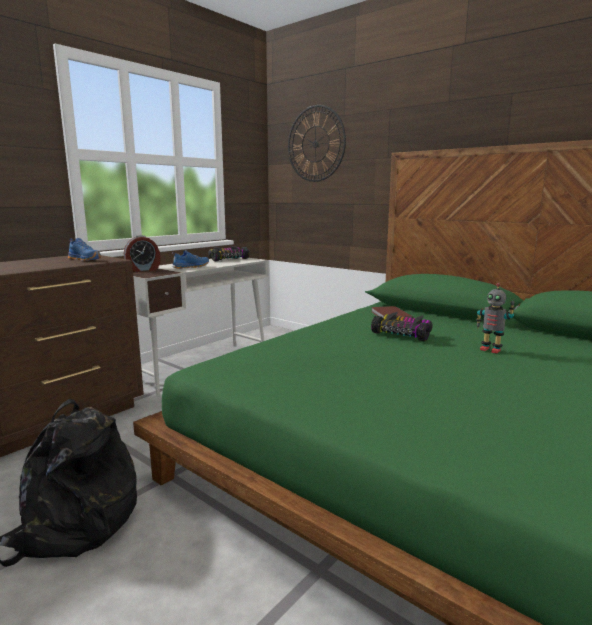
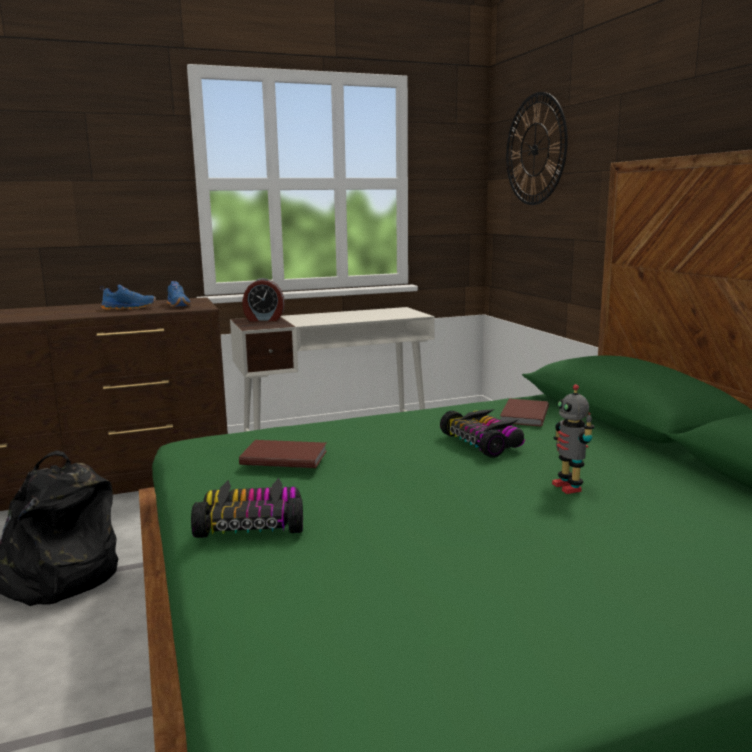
camera: 30 degrees right, 0 degrees up
blue shoe [172,250,209,269] -> blue shoe moved to [100,285,156,310]
toy car [208,246,249,261] -> toy car moved to [191,478,303,538]
none -> brown book [239,440,327,468]

